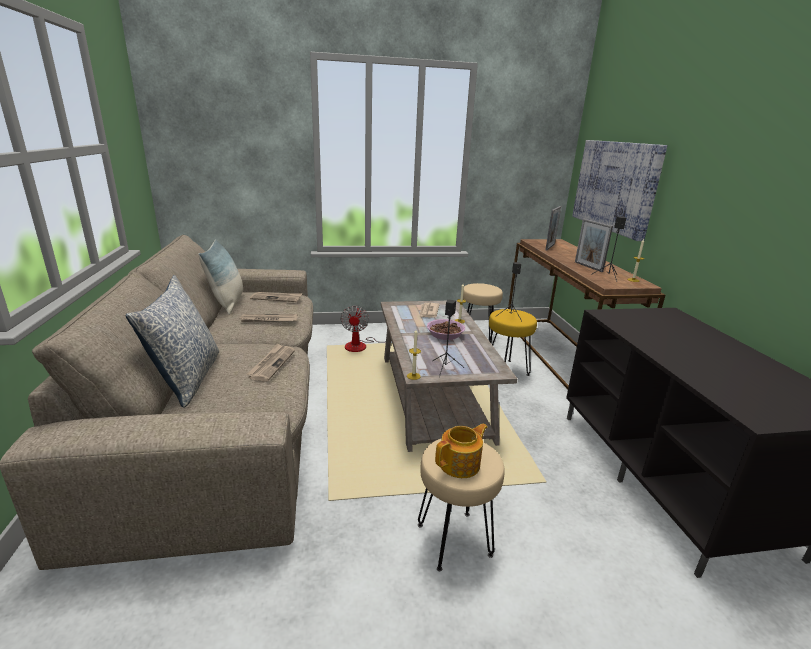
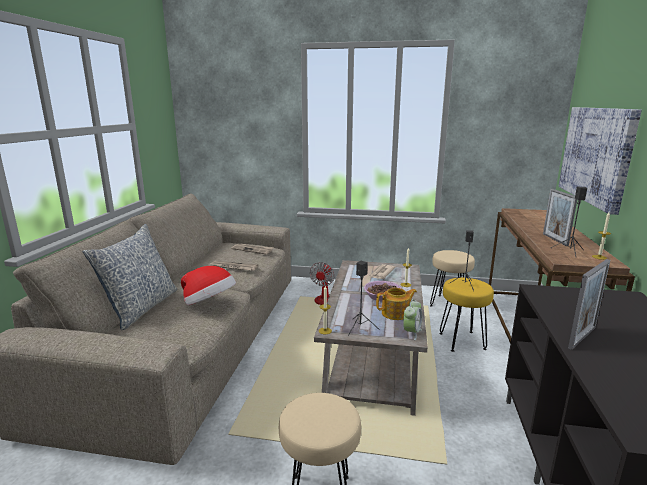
camera: 20 degrees right, 5 degrees down
pillow [198,239,243,315] -> none
newspaper [246,343,295,382] -> hat [181,266,236,306]
teapot [435,424,488,478] -> teapot moved to [376,288,417,320]
picture frame [545,206,561,250] -> picture frame moved to [568,259,610,350]
none -> alarm clock [403,299,422,340]

